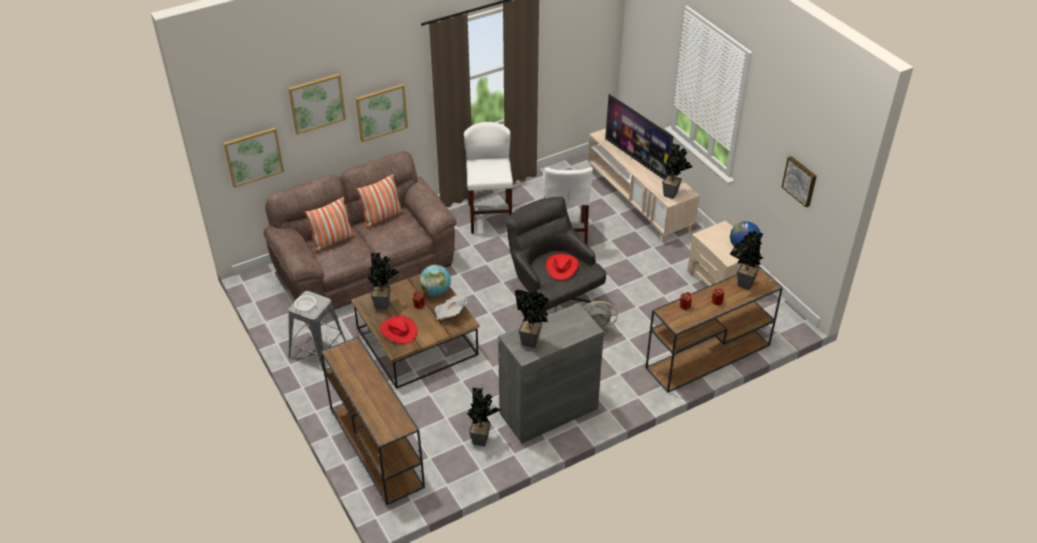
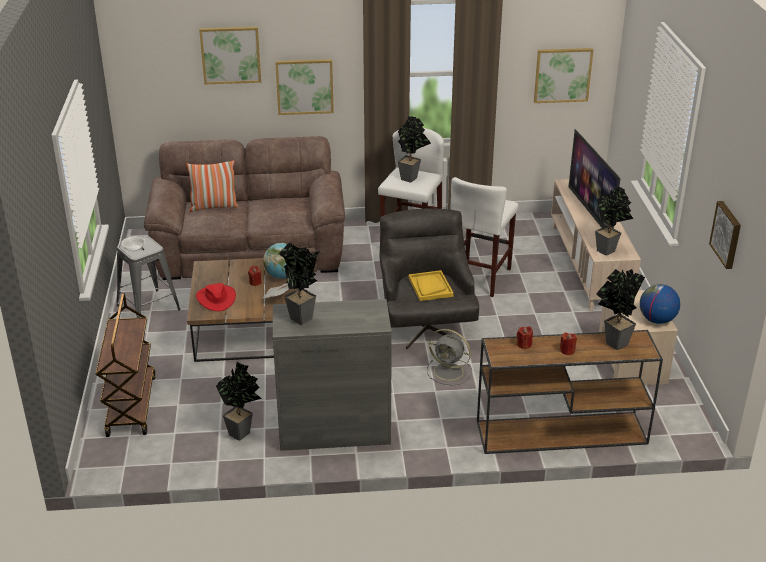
camera: 25 degrees right, 10 degrees down
picture [223,127,284,188] -> picture moved to [534,48,594,103]
brown console table [321,336,425,505] -> brown cart [96,294,155,437]
pillow [356,174,404,228] -> none
potted plant [367,253,399,310] -> potted plant moved to [398,116,431,183]
red hat [546,254,579,280] -> yellow tray [409,270,454,301]

